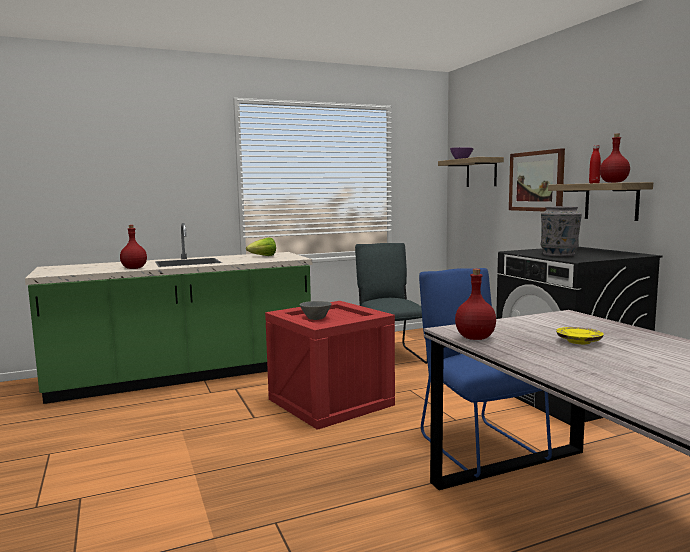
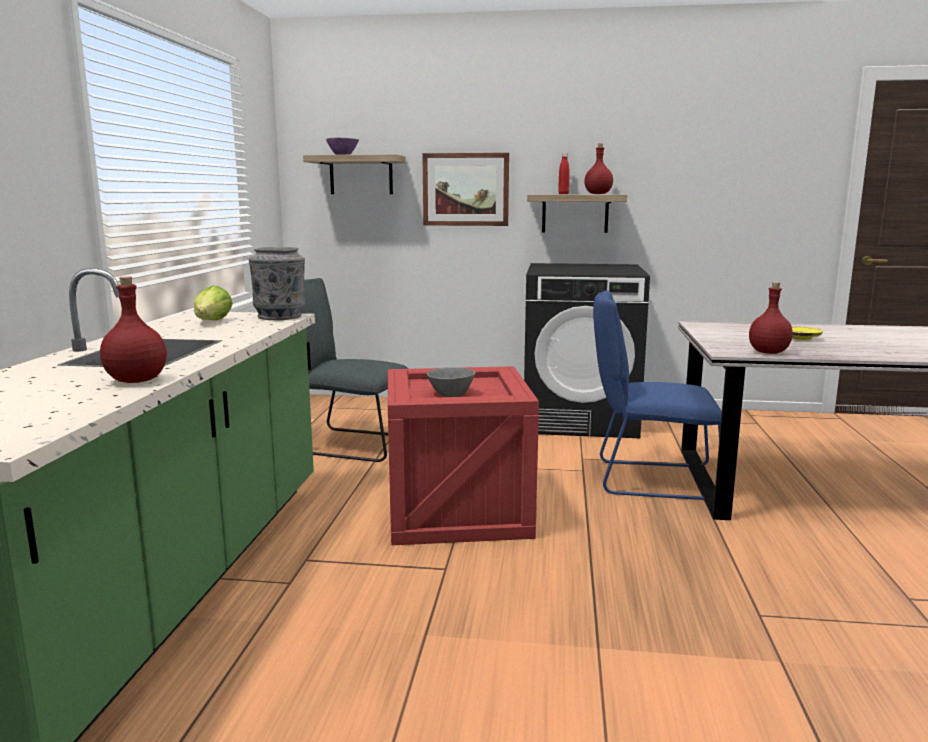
camera: 60 degrees left, 5 degrees up
grey vase [541,206,582,256] -> grey vase moved to [249,247,305,320]

